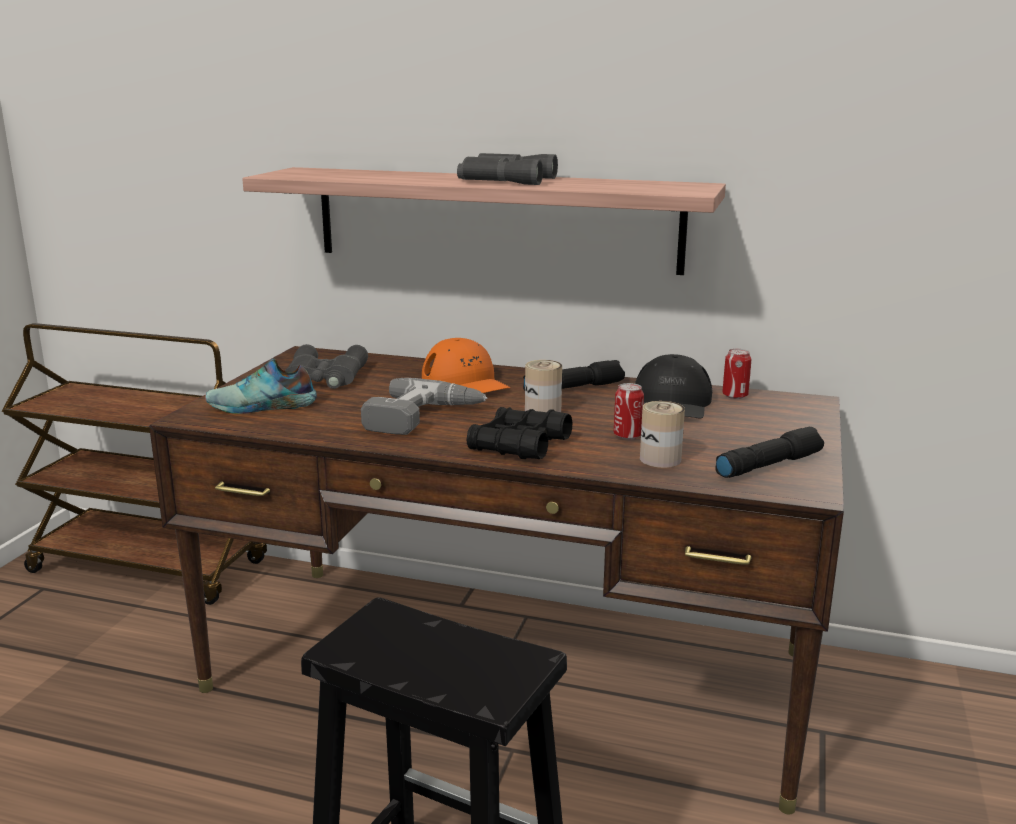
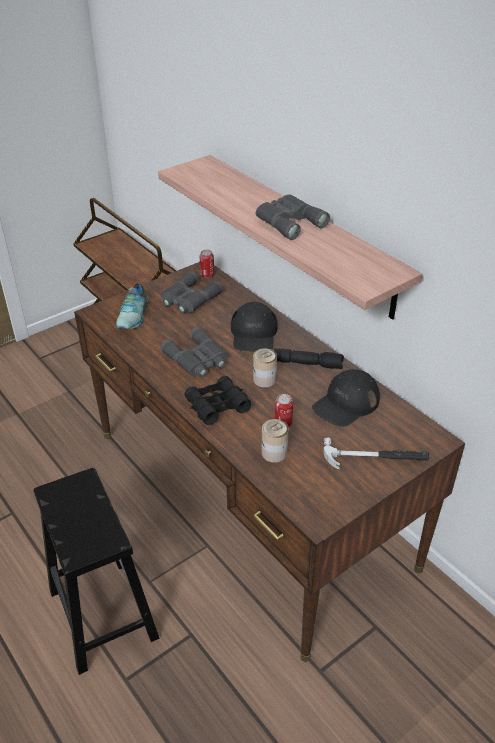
camera: 35 degrees right, 20 degrees up
shoe [205,358,317,414] -> shoe turned 105 degrees counterclockwise [116,283,149,329]
power drill [361,378,488,435] -> grey binoculars [161,327,229,377]
orange cap [422,338,510,393] -> black cap [231,302,278,351]
black flashlight [715,427,824,478] -> none
can [722,349,751,399] -> can moved to [200,250,214,278]
none -> hammer [323,437,430,470]

